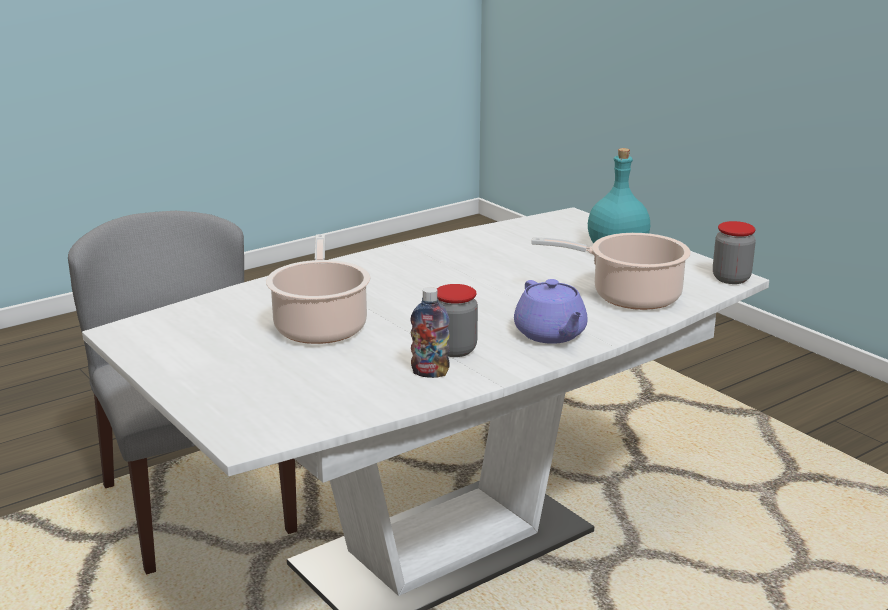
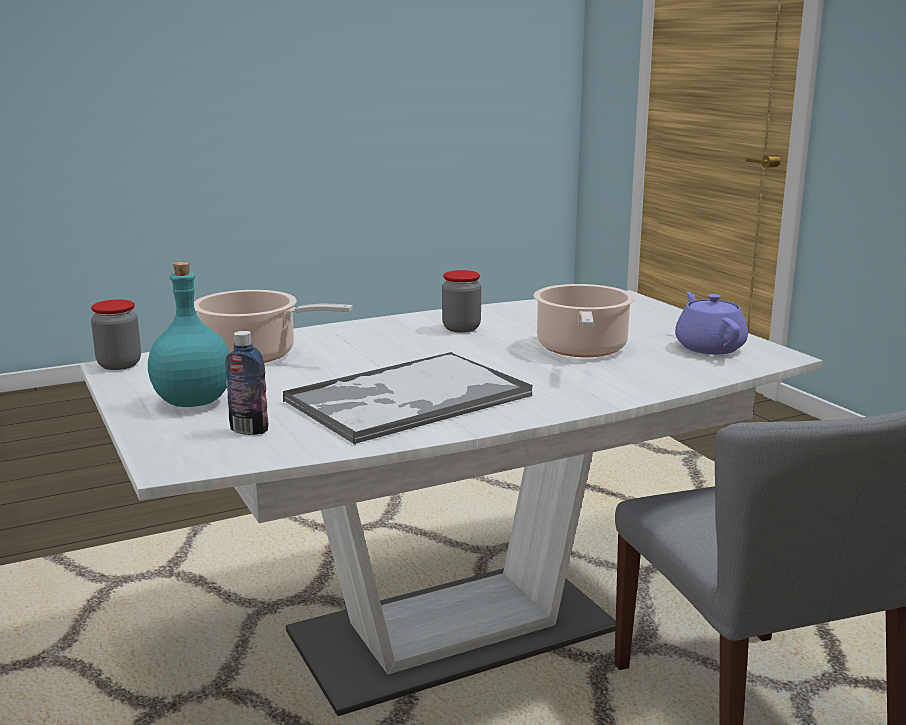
camera: 170 degrees left, 5 degrees down
bottle [410,287,450,378] -> bottle moved to [225,331,268,435]
purple teapot [514,279,588,344] -> purple teapot moved to [675,292,748,354]
none -> tray [283,352,533,445]

